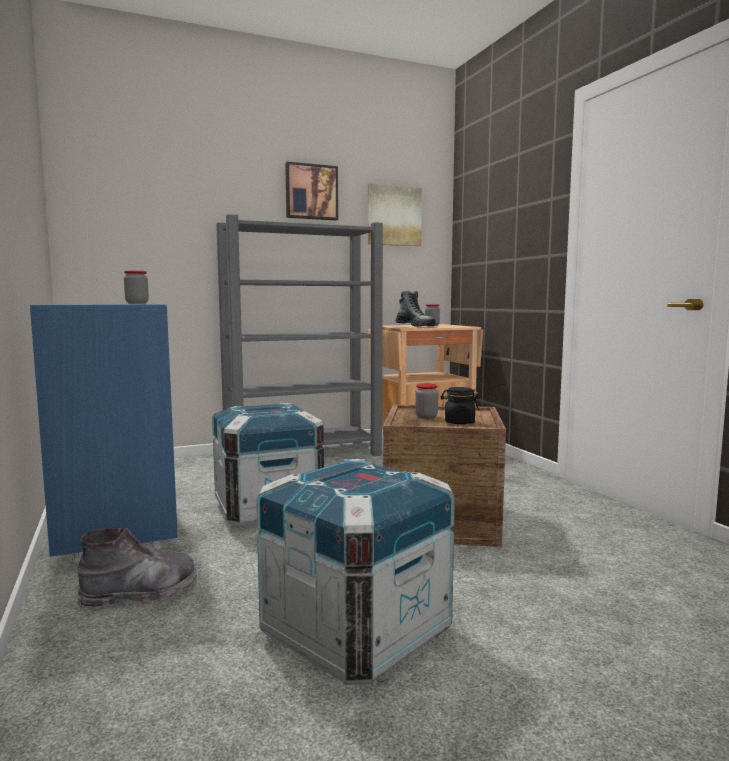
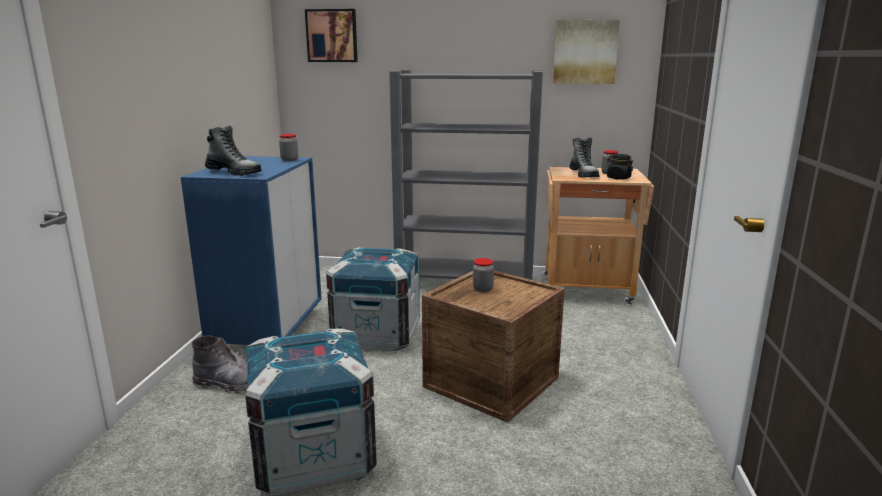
camera: 30 degrees right, 10 degrees up
picture [285,162,338,220] -> picture moved to [305,9,358,62]
black jar [441,387,479,424] -> black jar moved to [607,154,633,180]
none -> boot [205,126,262,176]

